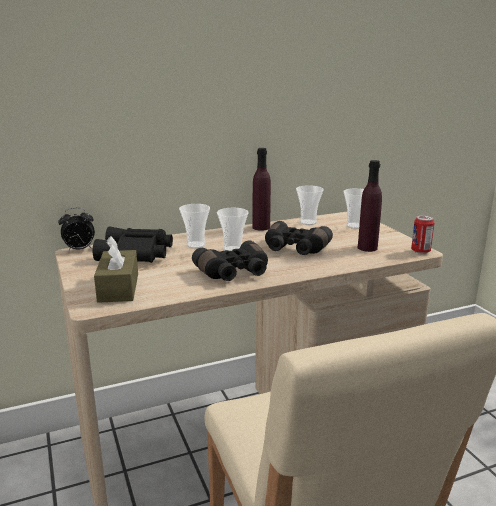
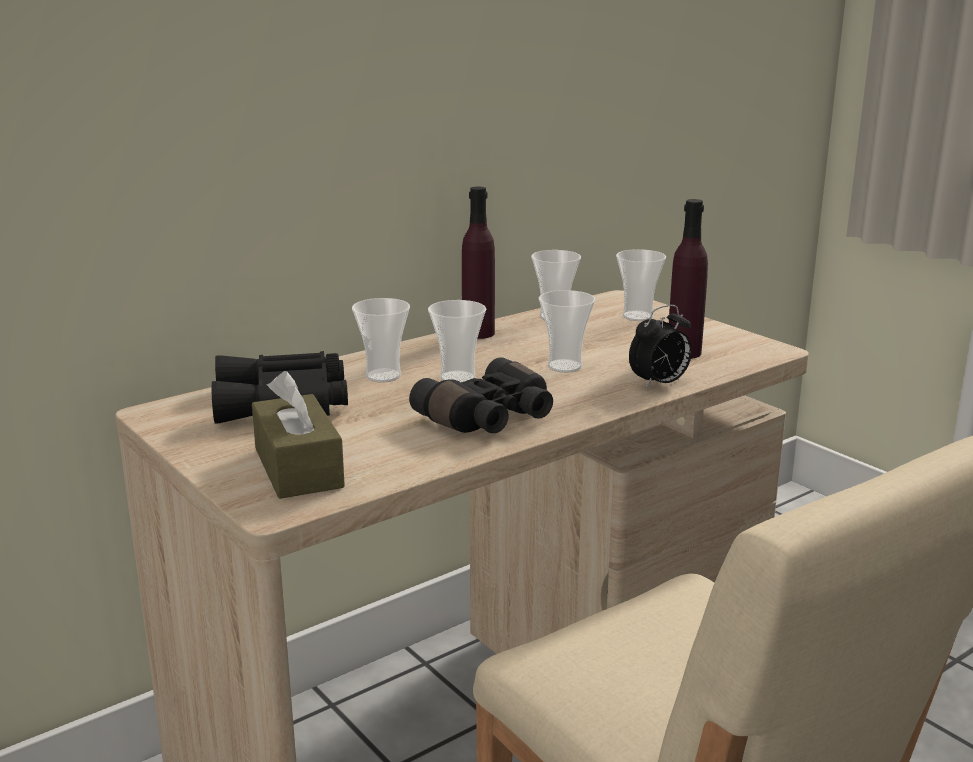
camera: 15 degrees left, 0 degrees up
alarm clock [58,208,95,252] -> alarm clock moved to [629,305,692,389]
black binoculars [265,221,333,255] -> cup [539,290,595,373]
can [411,215,435,254] -> none

